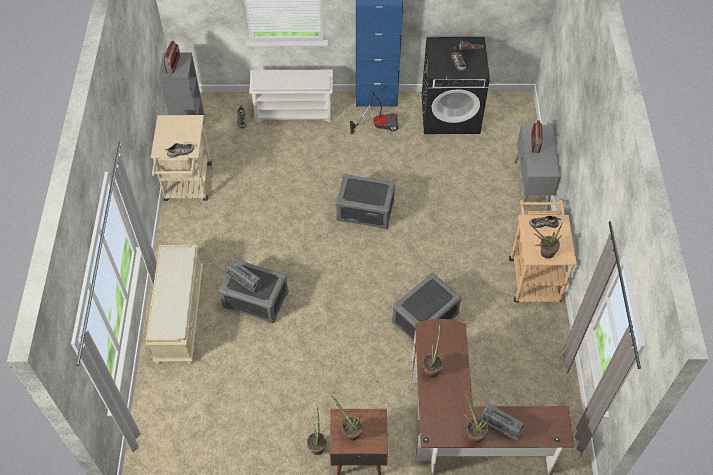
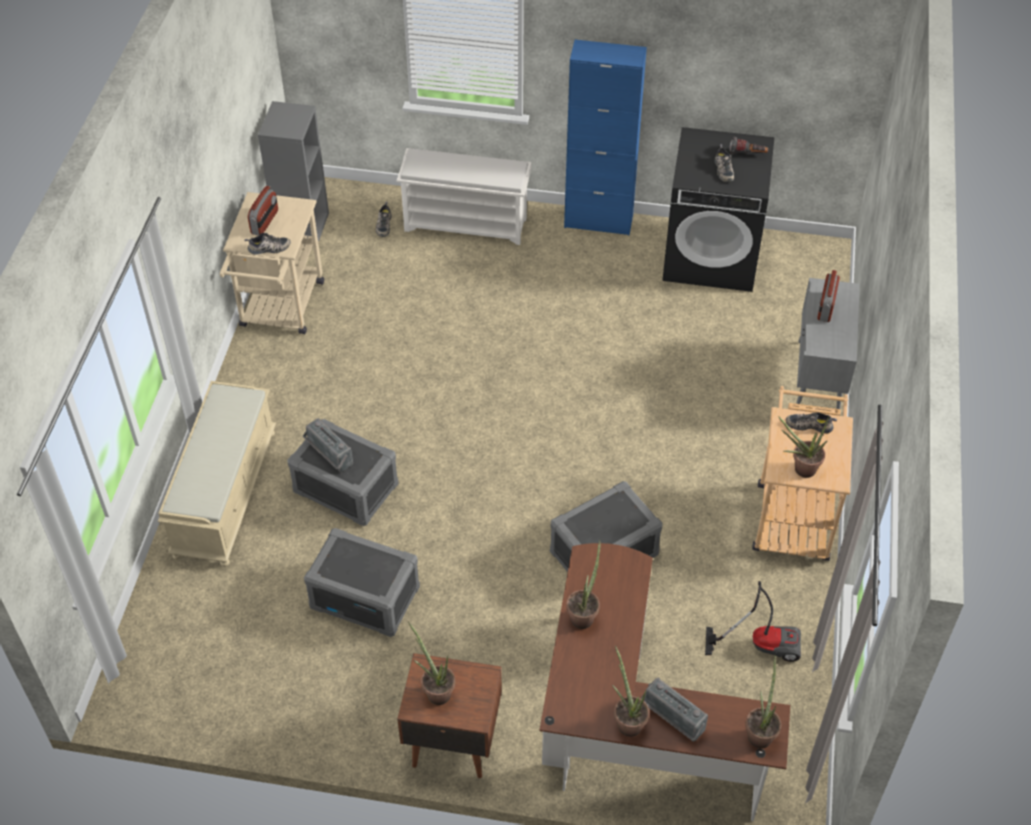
camera: 10 degrees right, 5 degrees down
radio [164,41,180,73] -> radio moved to [248,186,278,236]
potted plant [307,404,327,455] -> potted plant moved to [745,654,781,748]
grey storage box [336,174,395,229] -> grey storage box moved to [304,528,420,637]
vacuum cleaner [350,89,399,134] -> vacuum cleaner moved to [705,581,801,662]

